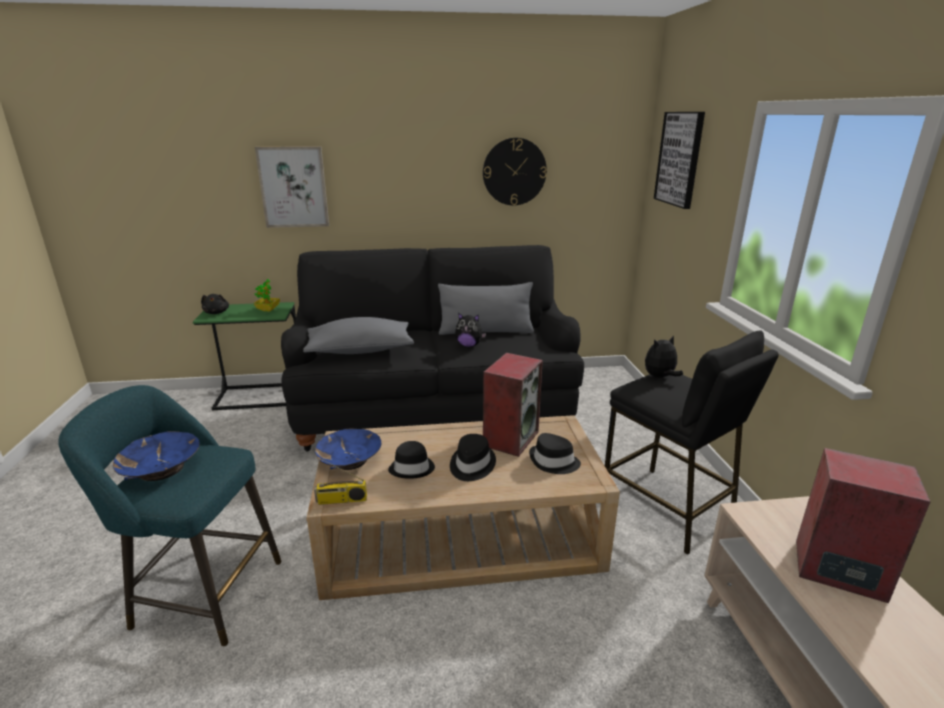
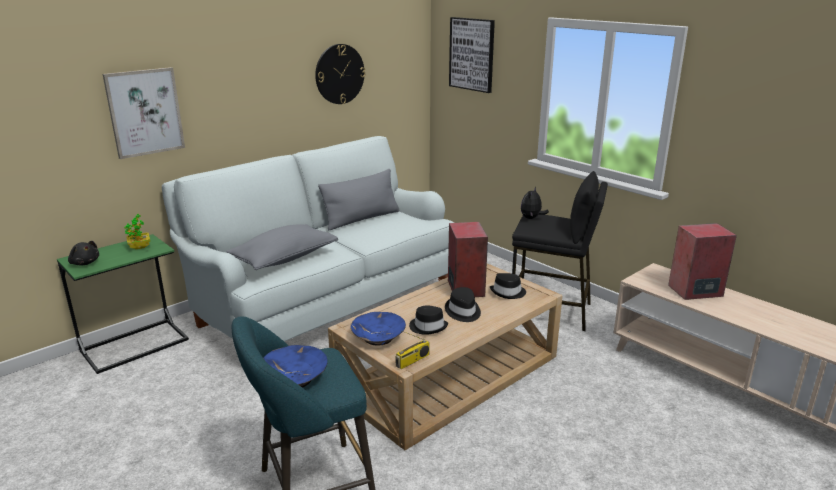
camera: 35 degrees left, 0 degrees up
black sofa [281,245,584,452] -> white sofa [162,136,455,342]
plush toy [455,313,486,347] -> none

